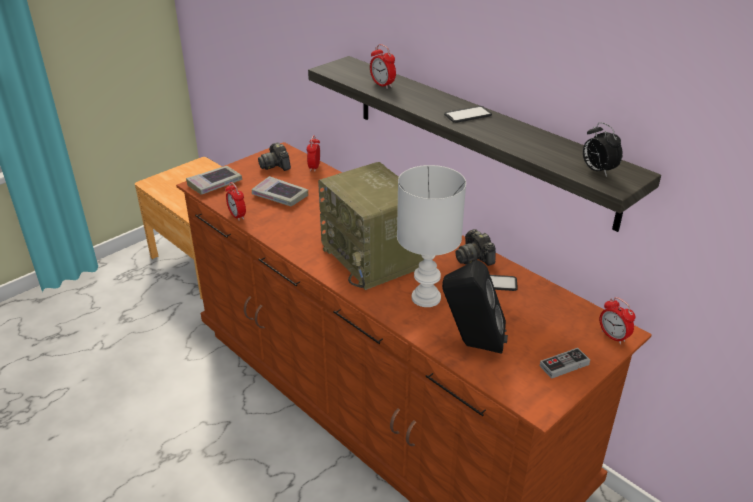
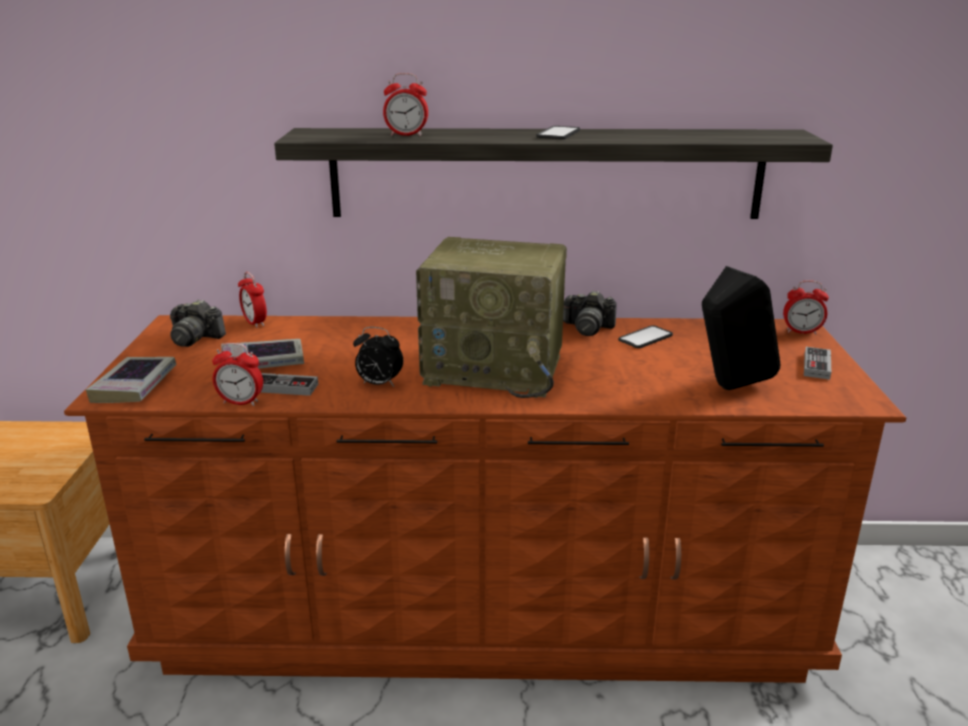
camera: 45 degrees left, 10 degrees down
white table lamp [397,165,466,307] -> none
alarm clock [583,122,623,177] -> alarm clock moved to [353,327,403,386]
none -> game controller [261,373,318,396]

